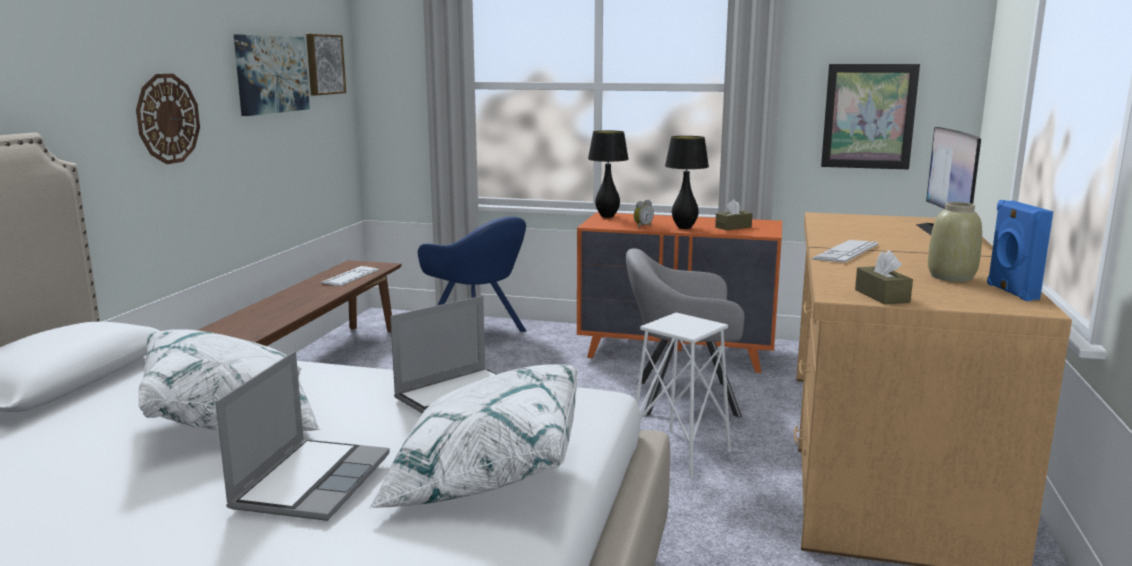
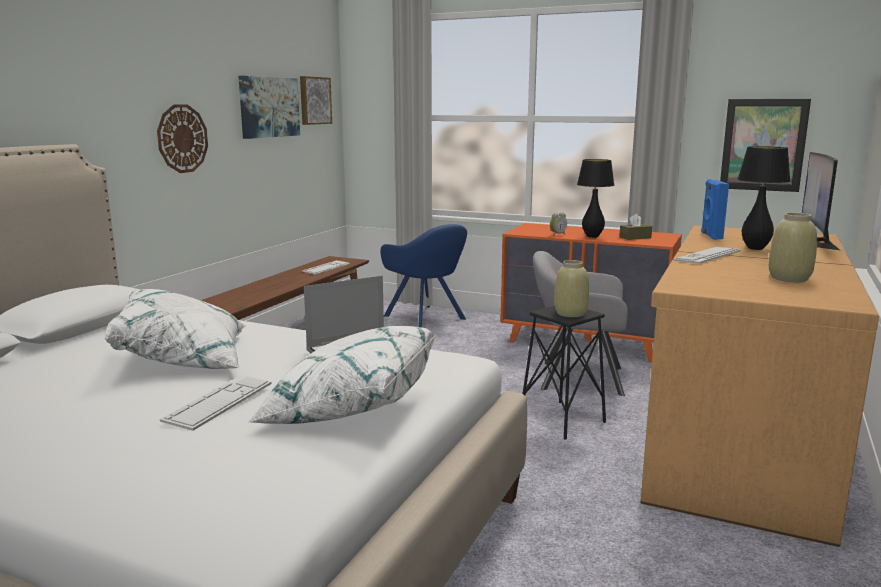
camera: 10 degrees right, 0 degrees up
laptop [215,351,390,521] -> keyboard [160,375,271,431]
black table lamp [588,130,629,218] -> black table lamp moved to [737,146,791,250]
white stool [636,313,731,478] -> black stool [523,306,606,440]
brown tissue box [855,250,913,304] -> none
blue speaker [987,200,1053,301] -> blue speaker moved to [701,179,729,240]
none -> beige vase [554,260,589,317]

